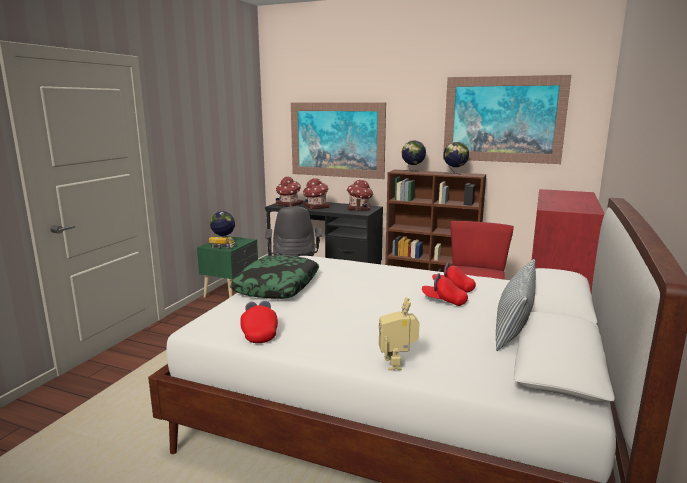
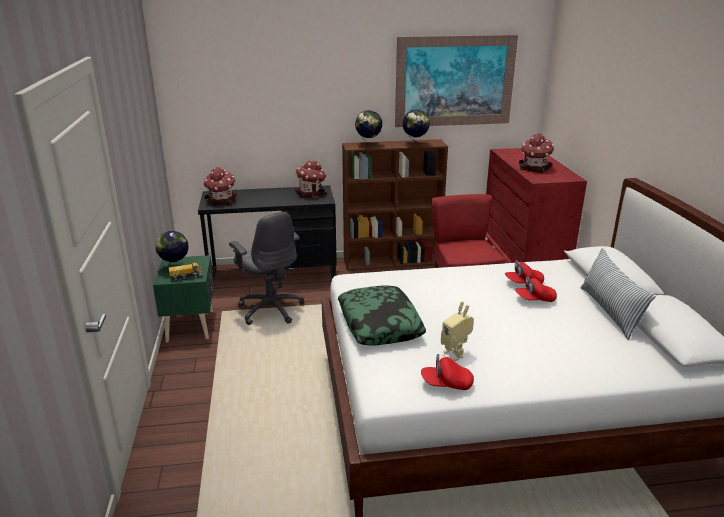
camera: 30 degrees left, 10 degrees up
red cap [240,301,278,343] -> red cap turned 45 degrees counterclockwise [421,354,474,390]
picture [291,102,386,179] -> none
toy house [303,178,331,209] -> toy house moved to [519,133,554,173]
toy robot [379,297,419,371] -> toy robot moved to [441,301,474,361]

